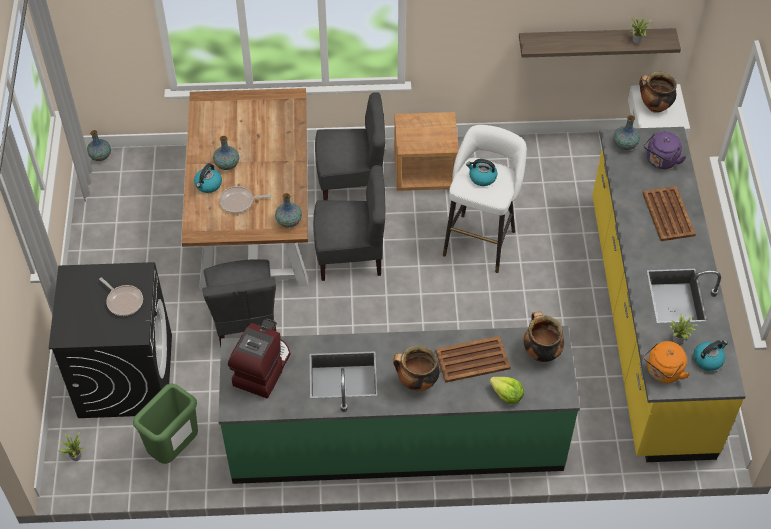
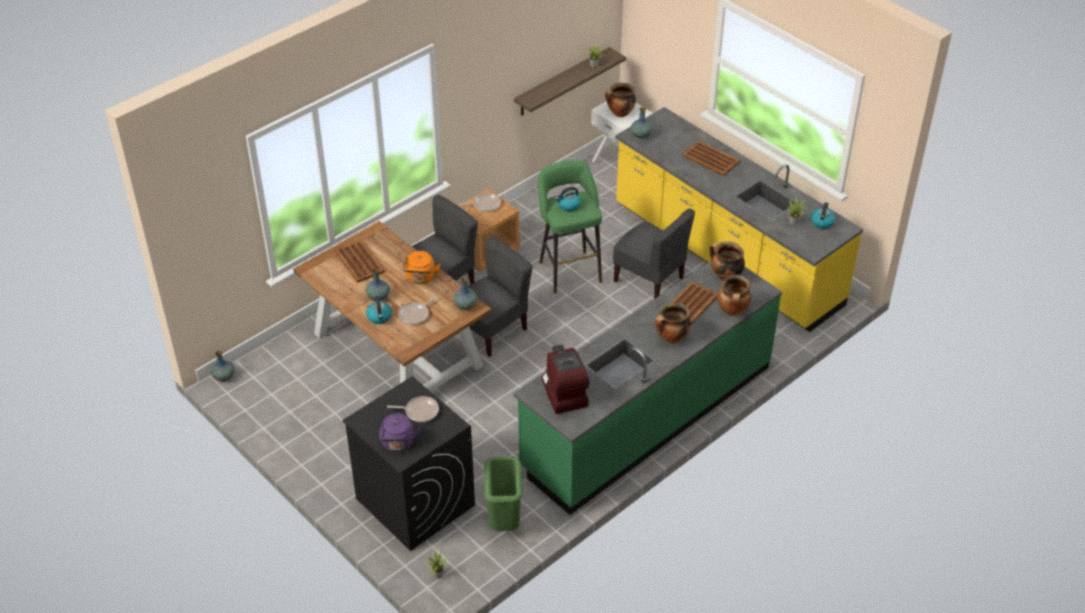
camera: 40 degrees left, 10 degrees down
grey chair [202,259,276,347] -> grey chair moved to [613,209,695,299]
white stool [443,125,527,273] -> green stool [538,160,602,294]
lettuce [489,377,524,404] -> cooking pot [717,275,751,316]
purple kettle [644,131,686,169] -> purple kettle moved to [379,414,421,452]
orange kettle [644,341,690,383] -> orange kettle moved to [403,251,441,284]
none -> brown tray [335,240,385,283]
none -> frying pan [458,193,501,212]

